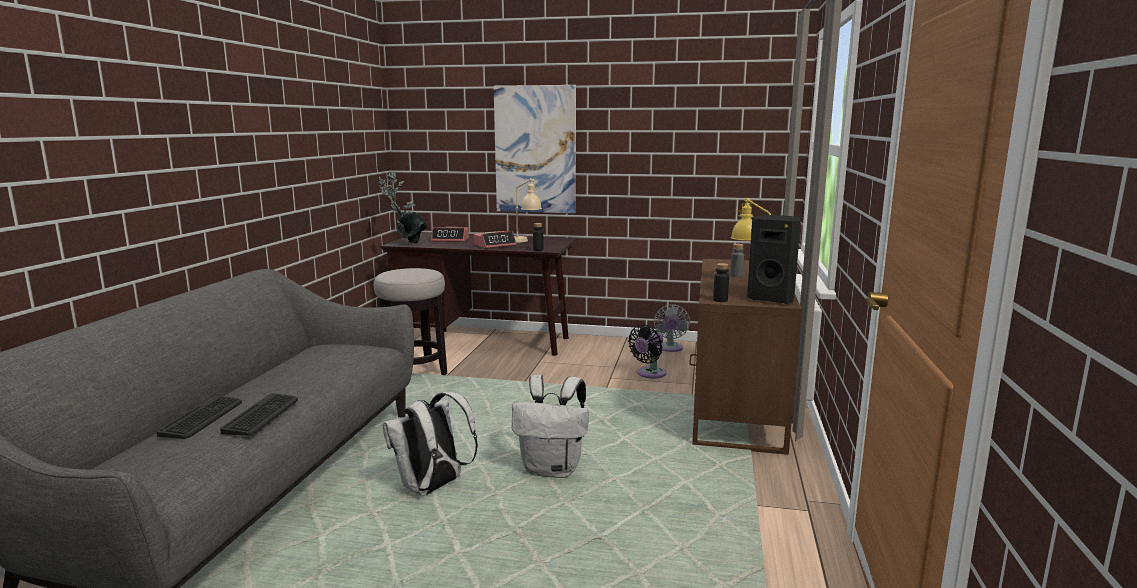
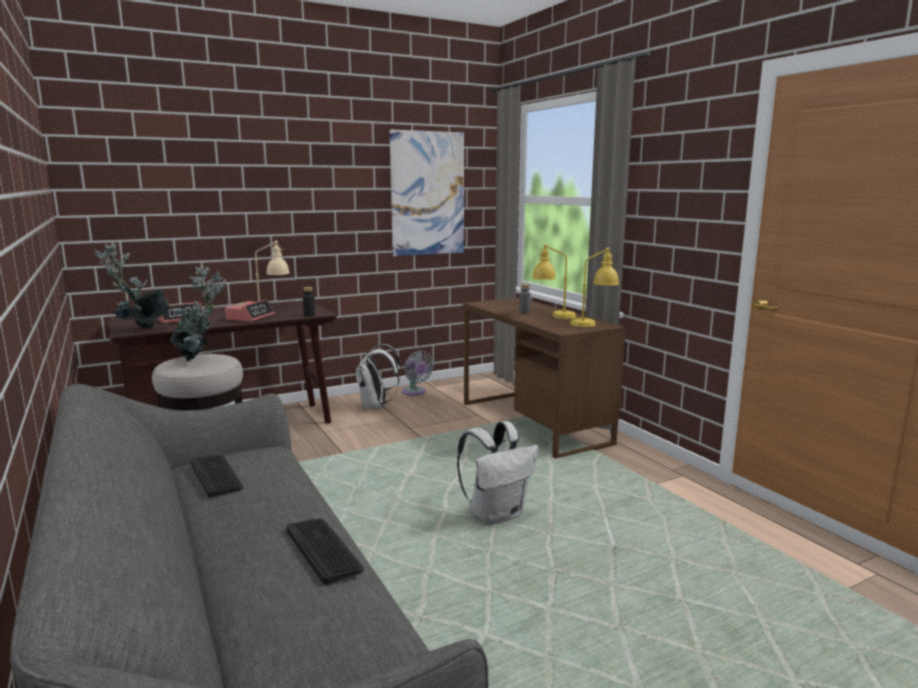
camera: 40 degrees left, 0 degrees up
keyboard [157,395,242,439] -> keyboard moved to [191,455,243,498]
white backpack [383,392,478,496] -> white backpack moved to [356,344,402,409]
picture [494,85,576,213] -> picture moved to [390,129,464,256]
black fan [628,325,666,379] -> none
black bottle [713,263,729,302] -> none
black speaker [747,215,801,304] -> yellow table lamp [570,247,619,327]
none -> potted plant [169,266,226,362]

